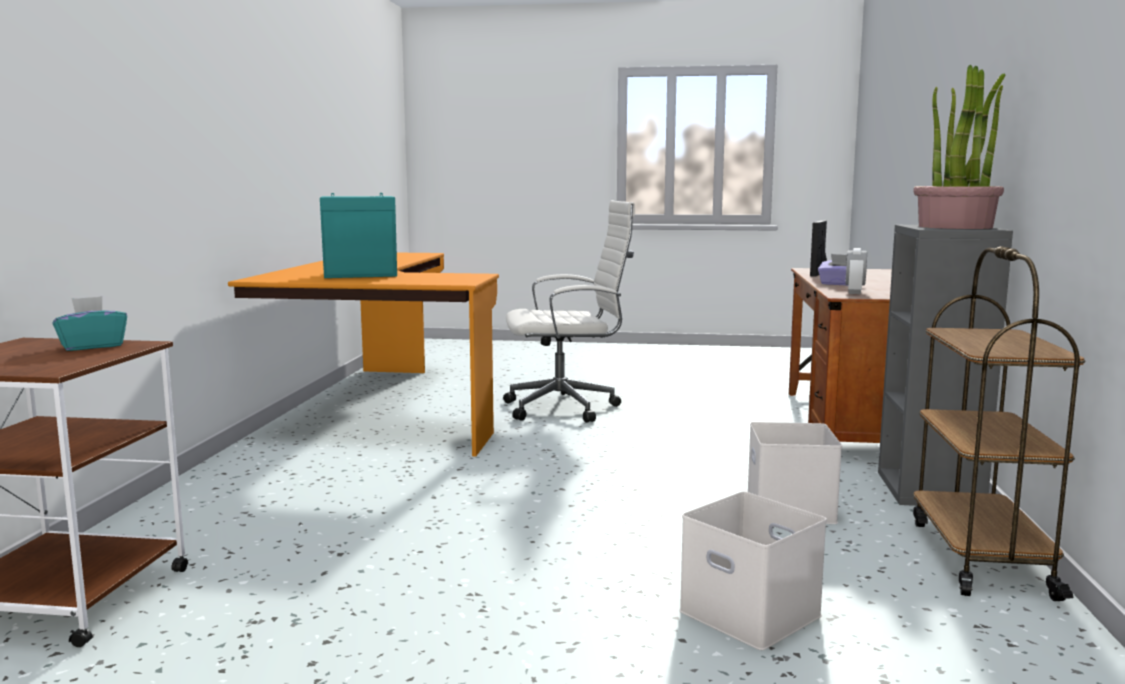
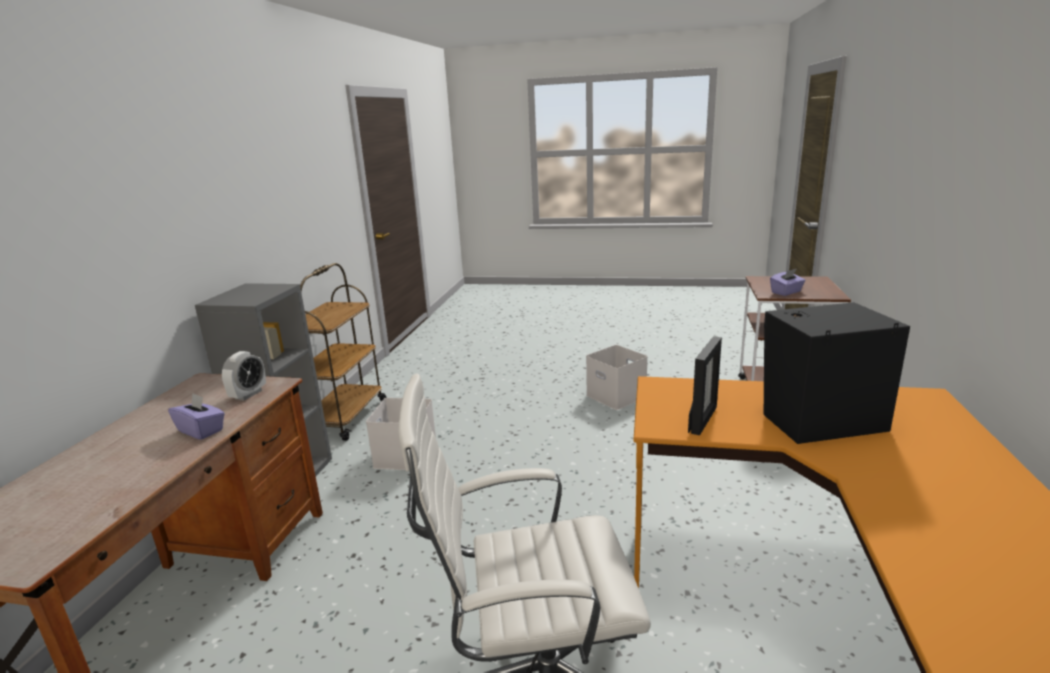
camera: 175 degrees left, 10 degrees up
turquoise tissue box [52,296,127,351] -> purple tissue box [770,269,806,296]
turquoise speaker [320,193,397,278] -> black speaker [764,302,910,444]
white storage box [679,492,827,650] -> white storage box moved to [586,345,648,410]
picture frame [810,221,827,277] -> picture frame moved to [688,336,722,435]
potted plant [913,65,1005,229] -> none

